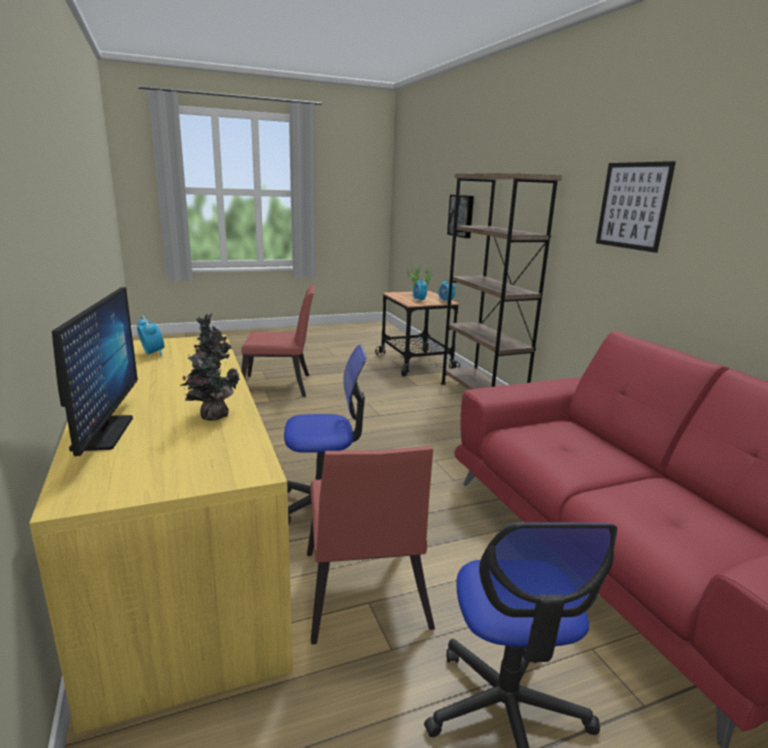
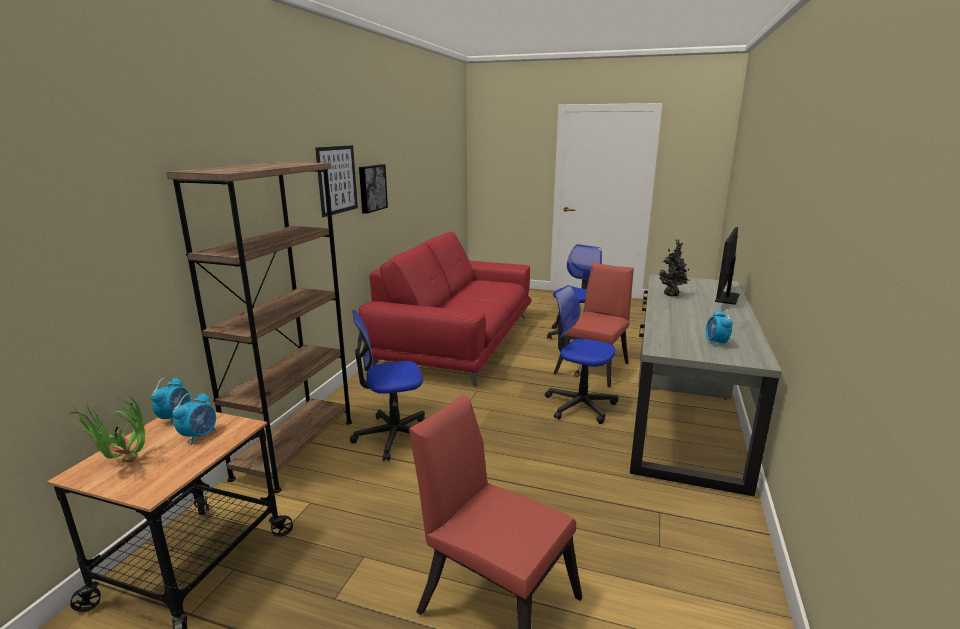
camera: 140 degrees left, 0 degrees up
yellow desk [29,335,293,734] -> grey desk [630,275,782,497]
picture [447,195,474,238] -> picture moved to [359,164,388,214]
none -> office chair [350,310,425,461]

